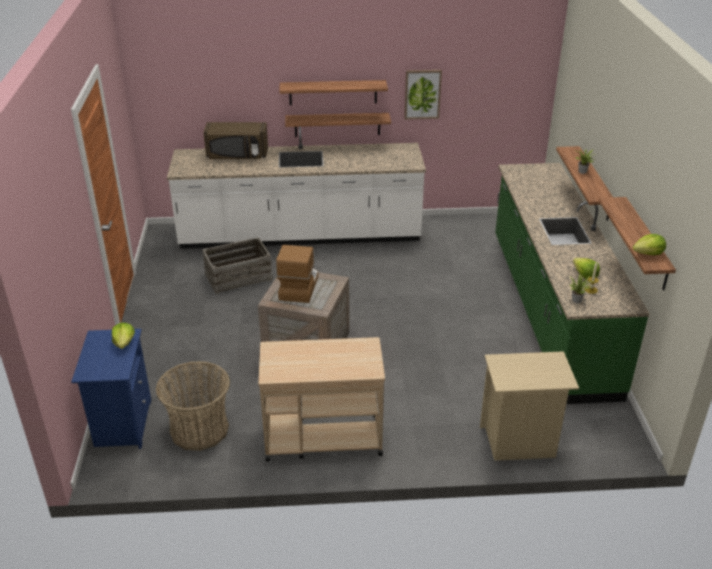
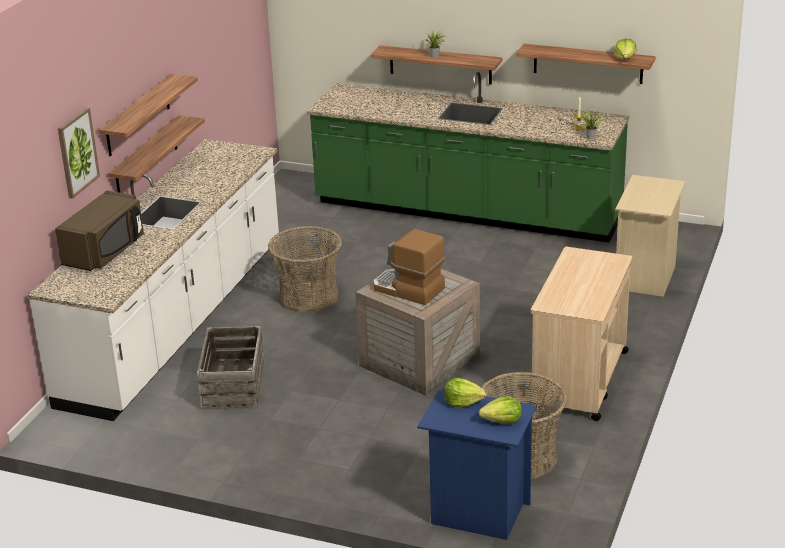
camera: 65 degrees left, 5 degrees down
picture [404,70,442,120] -> picture moved to [58,108,100,199]
lettuce [573,258,600,279] -> lettuce moved to [479,396,522,424]
none -> basket [268,226,342,313]

